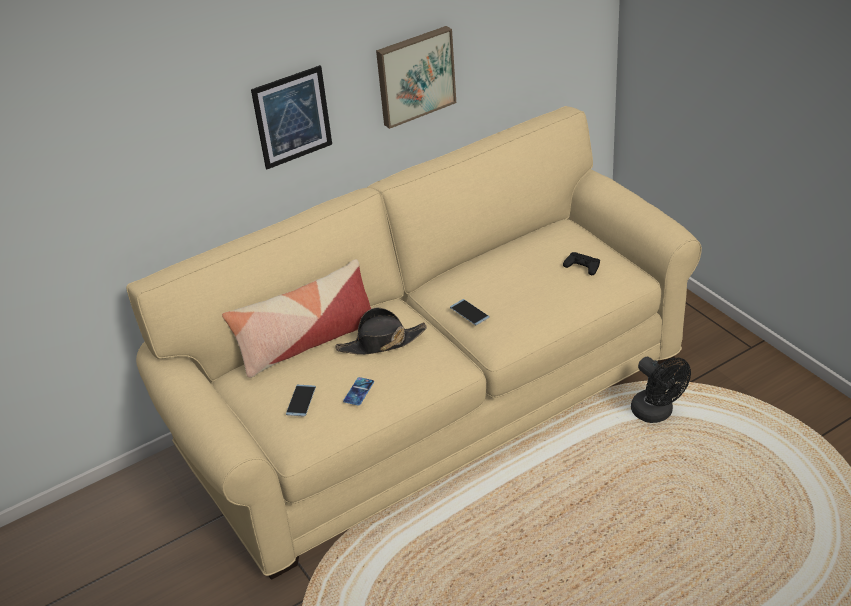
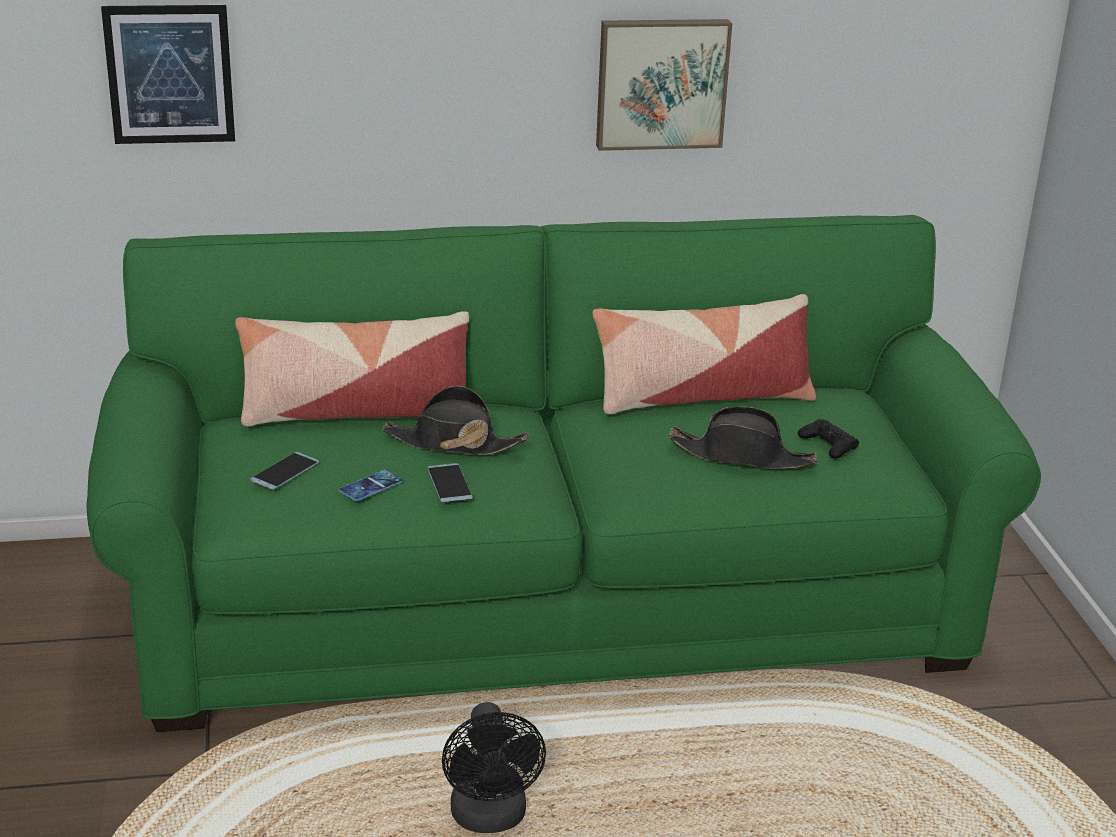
camera: 20 degrees right, 10 degrees down
beige sofa [126,106,702,580] -> green sofa [86,215,1041,732]
picture [251,65,332,169] -> picture moved to [101,5,235,144]
phone [450,299,490,325] -> phone moved to [428,463,473,502]
black fan [631,357,691,423] -> black fan moved to [442,702,546,833]
none -> pillow [593,294,816,414]
none -> black hat [669,406,817,470]

